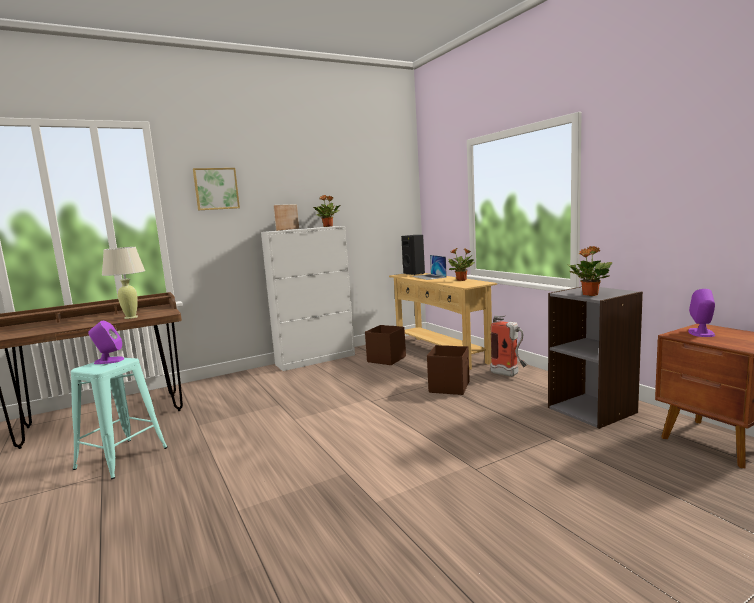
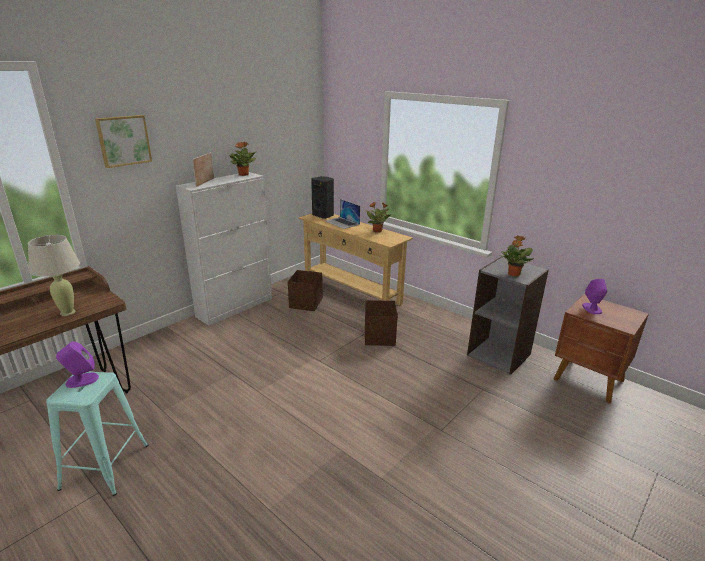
camera: 20 degrees left, 15 degrees up
fire extinguisher [490,316,528,376] -> none

